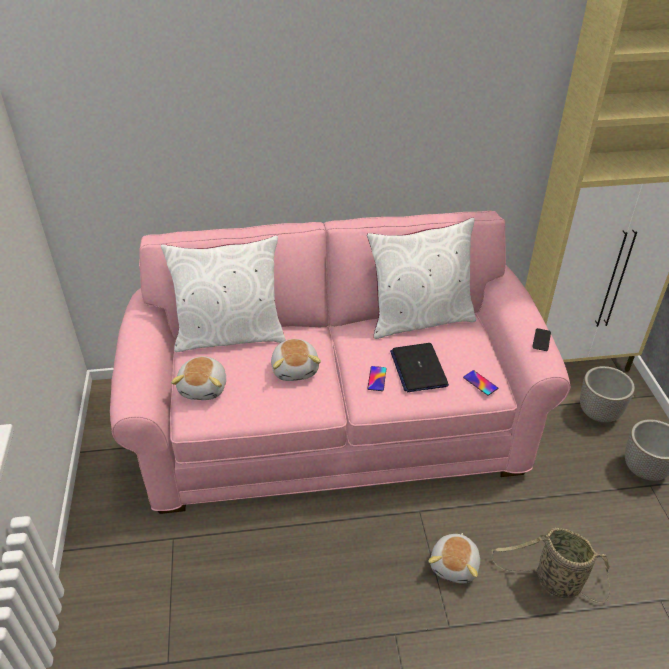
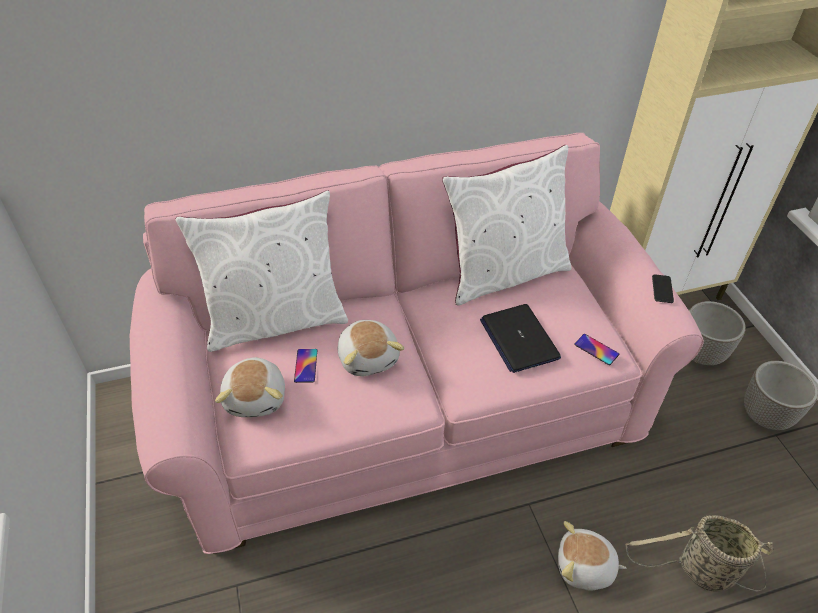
camera: 10 degrees left, 5 degrees up
phone [367,366,387,391] -> phone moved to [294,349,317,383]
plush toy [428,533,480,584] -> plush toy turned 90 degrees clockwise [558,521,626,590]

